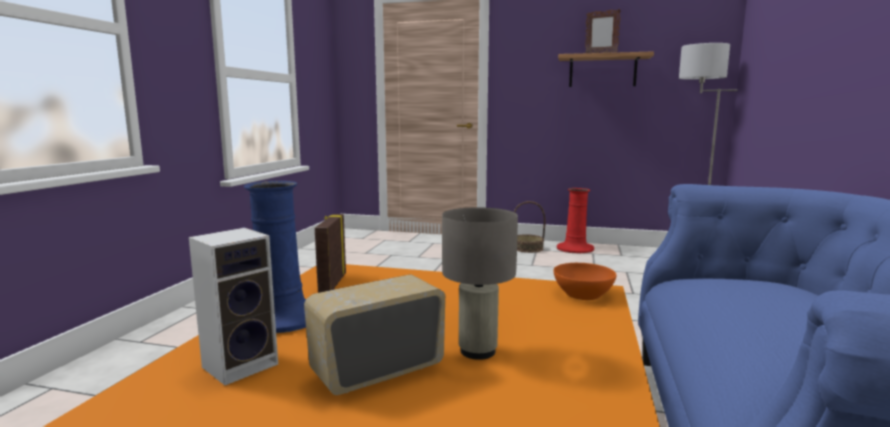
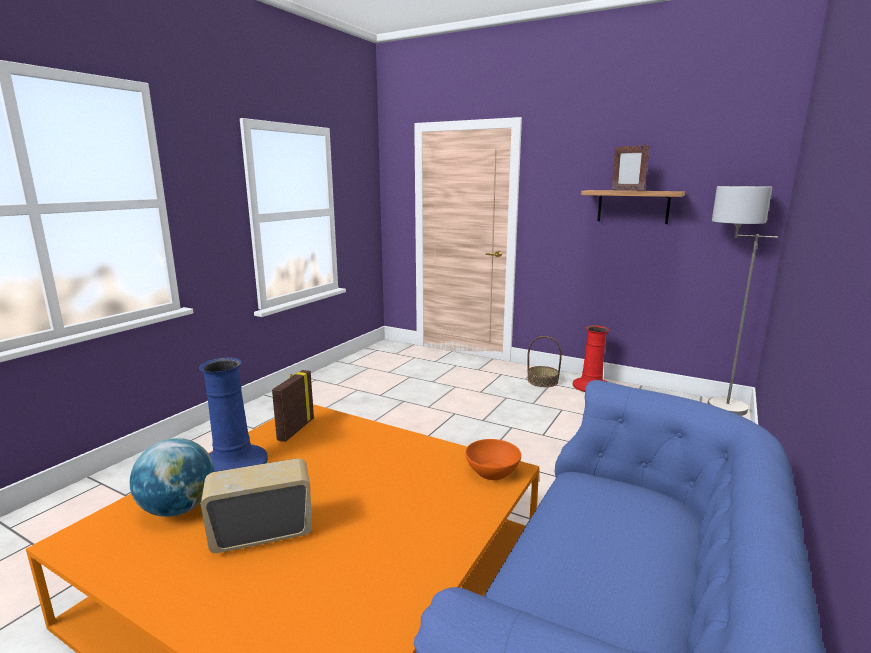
camera: 15 degrees right, 5 degrees up
speaker [189,228,278,385] -> globe [130,438,214,517]
grey table lamp [442,207,518,360] -> none

